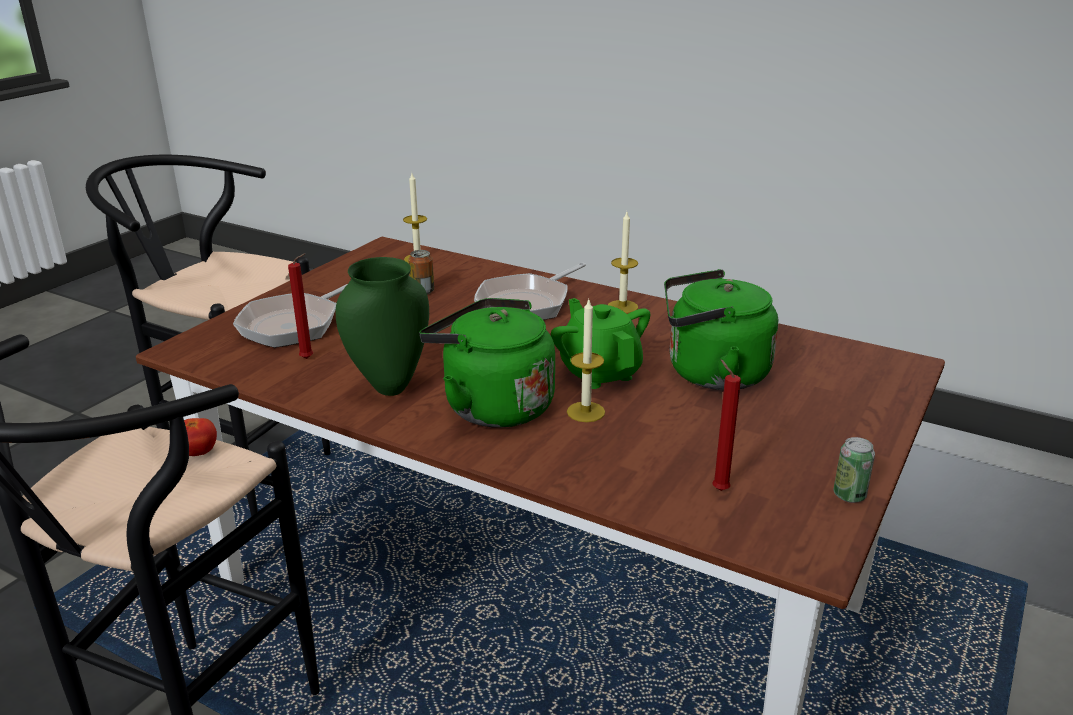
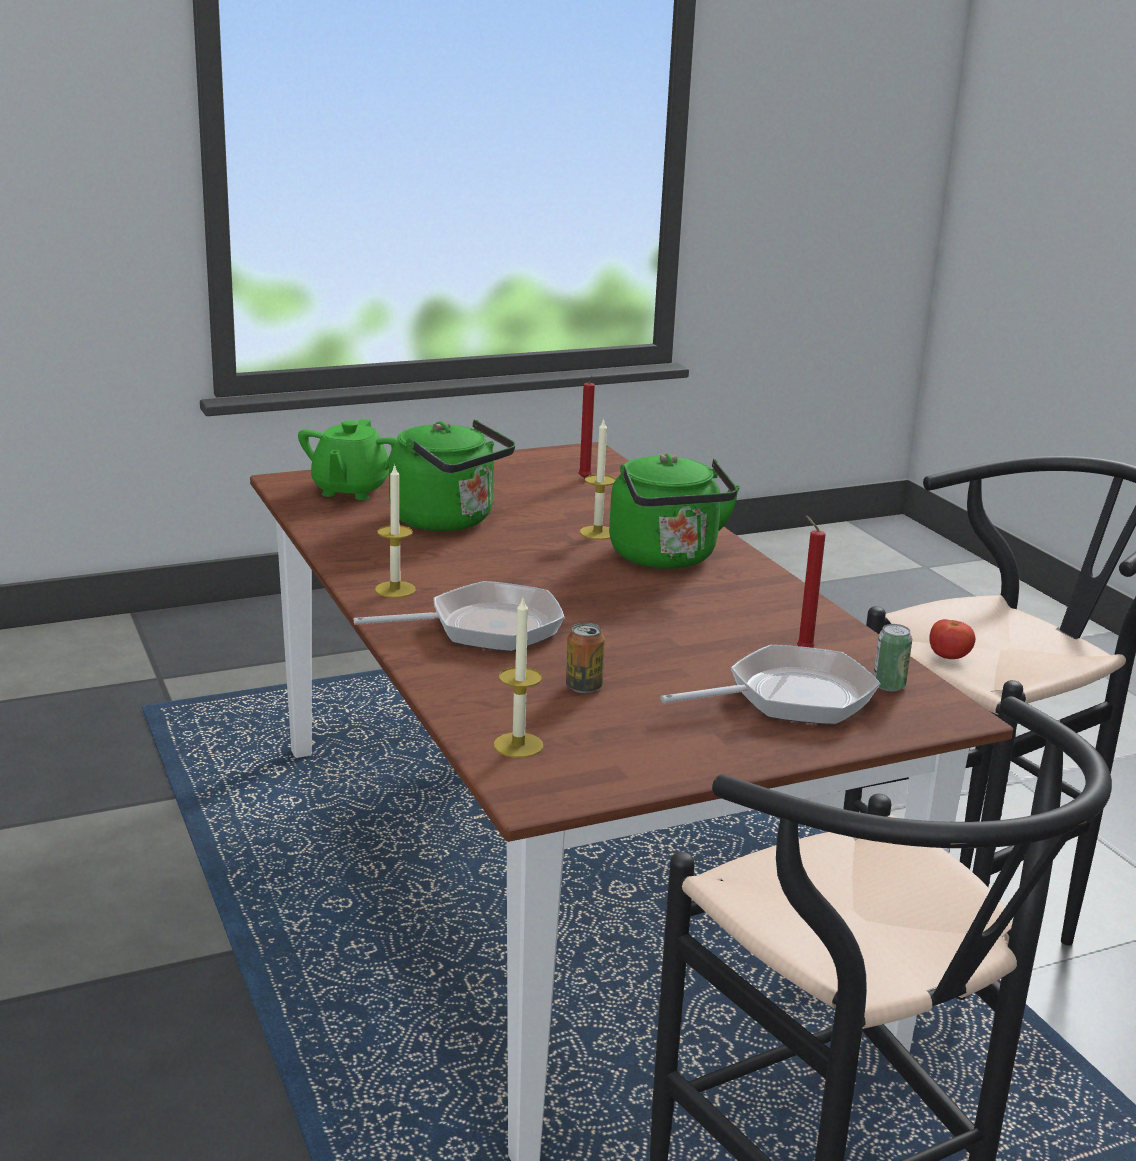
camera: 145 degrees left, 5 degrees down
green vase [336,257,429,396] -> none
green teapot [551,298,650,389] -> green teapot moved to [298,419,399,500]
can [834,437,875,503] -> can moved to [873,624,912,691]

